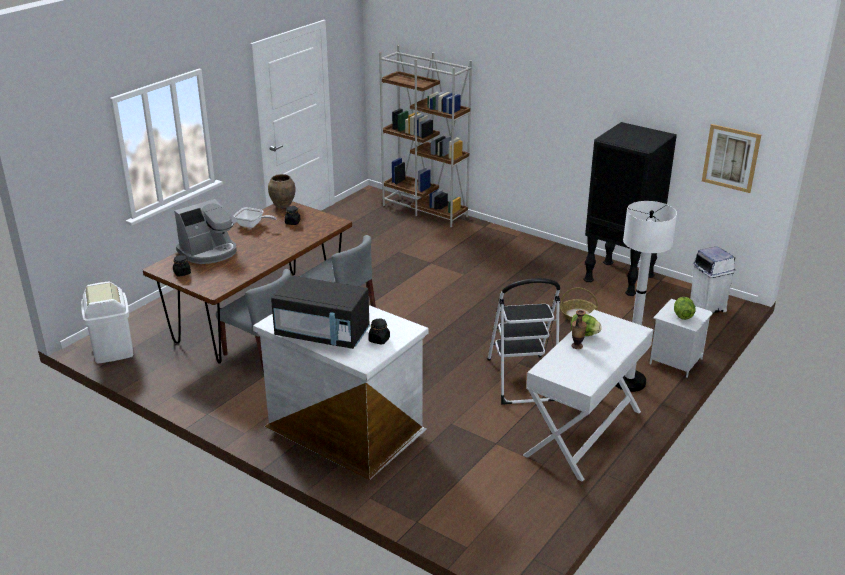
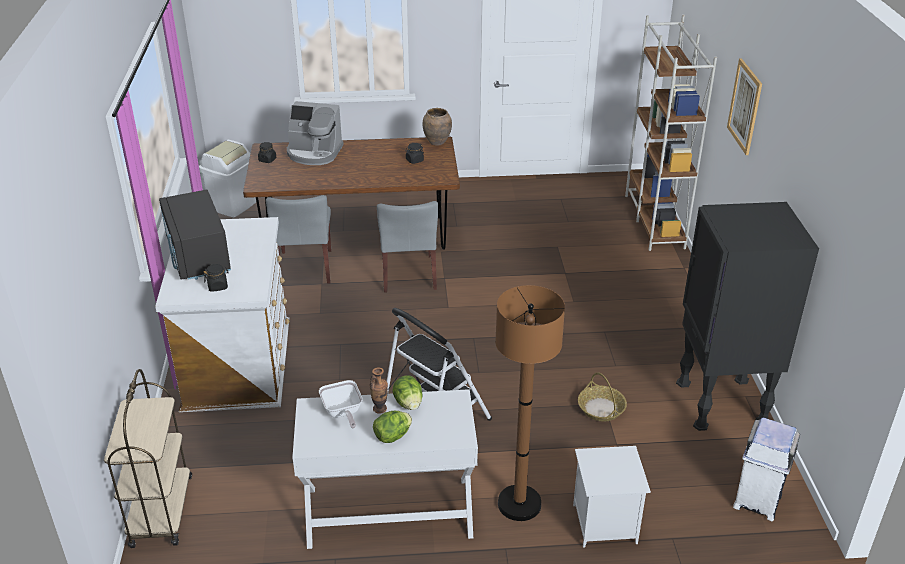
camera: 50 degrees right, 5 degrees up
frying pan [234,207,277,228] -> frying pan moved to [319,380,363,429]
white floor lamp [615,201,677,392] -> brown floor lamp [495,285,565,521]
lettuce [674,297,696,320] -> lettuce moved to [373,411,412,443]
picture [702,124,761,193] -> picture moved to [727,58,762,155]
none -> beige cart [104,369,192,548]

